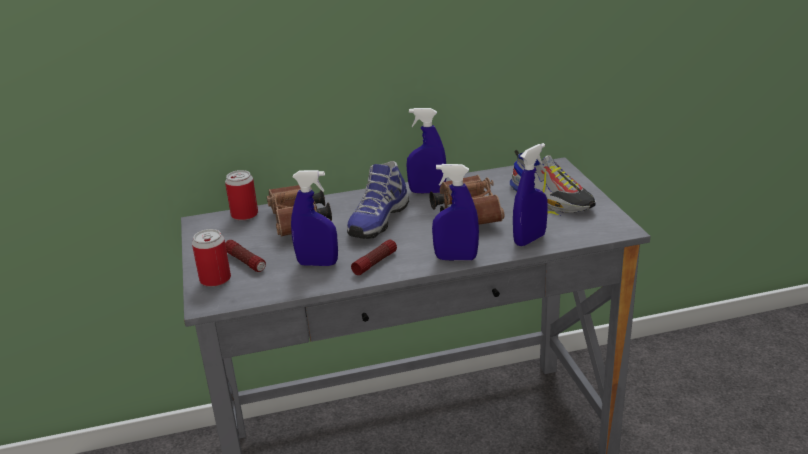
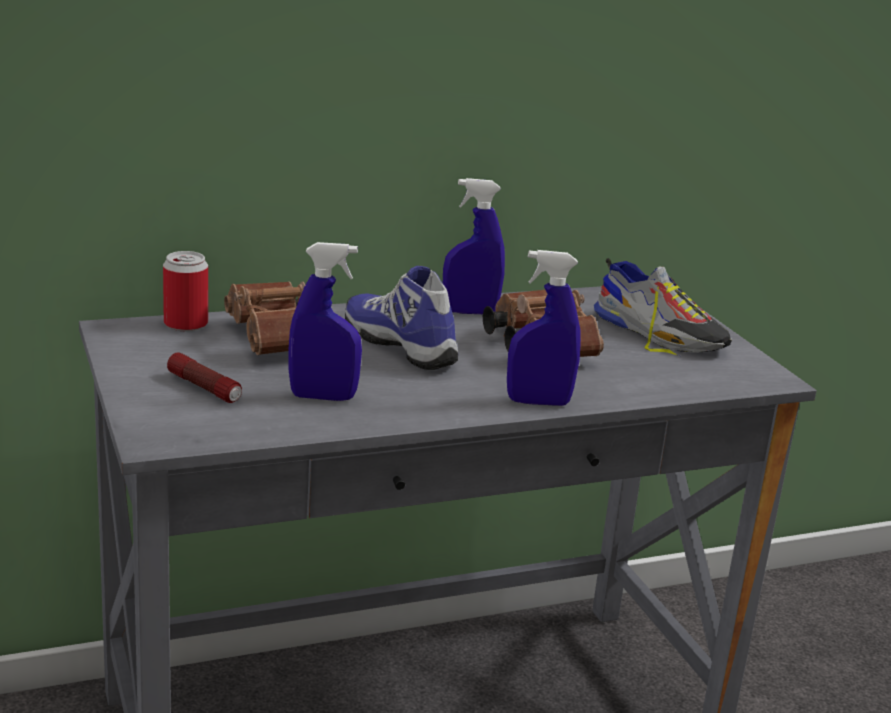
camera: 10 degrees left, 5 degrees down
can [192,229,231,287] -> none
shoe [347,161,409,239] -> shoe turned 120 degrees clockwise [345,266,458,370]
flashlight [351,240,397,275] -> none
blue spray bottle [513,143,548,246] -> none

